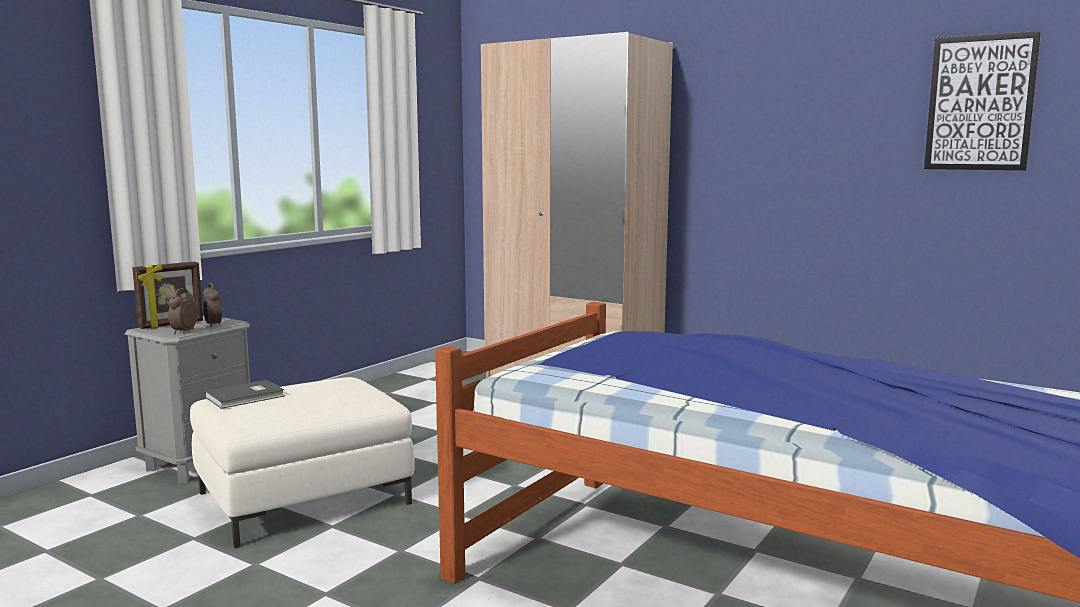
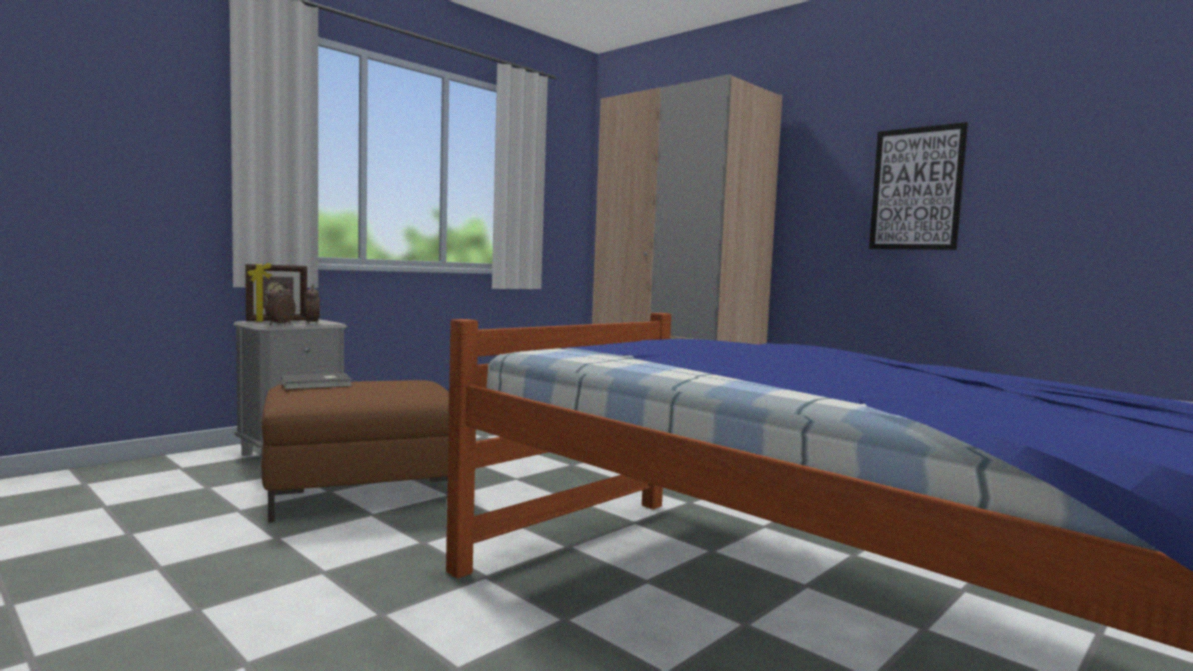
camera: 10 degrees right, 5 degrees down
white ottoman [190,377,414,548] -> brown ottoman [261,380,449,523]
picture [924,31,1041,170] -> picture moved to [869,122,968,250]

